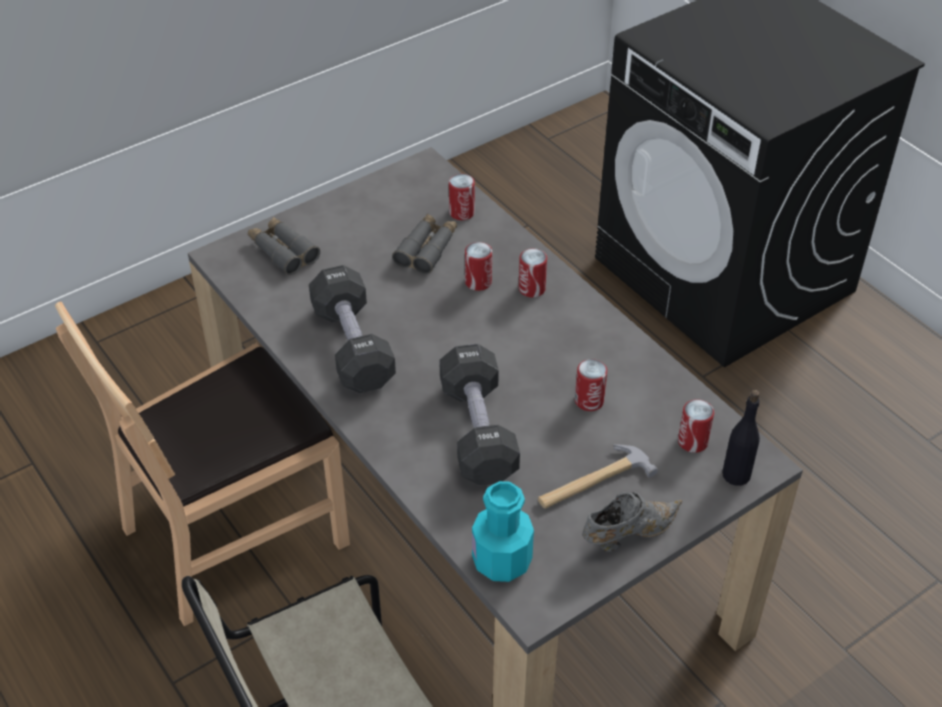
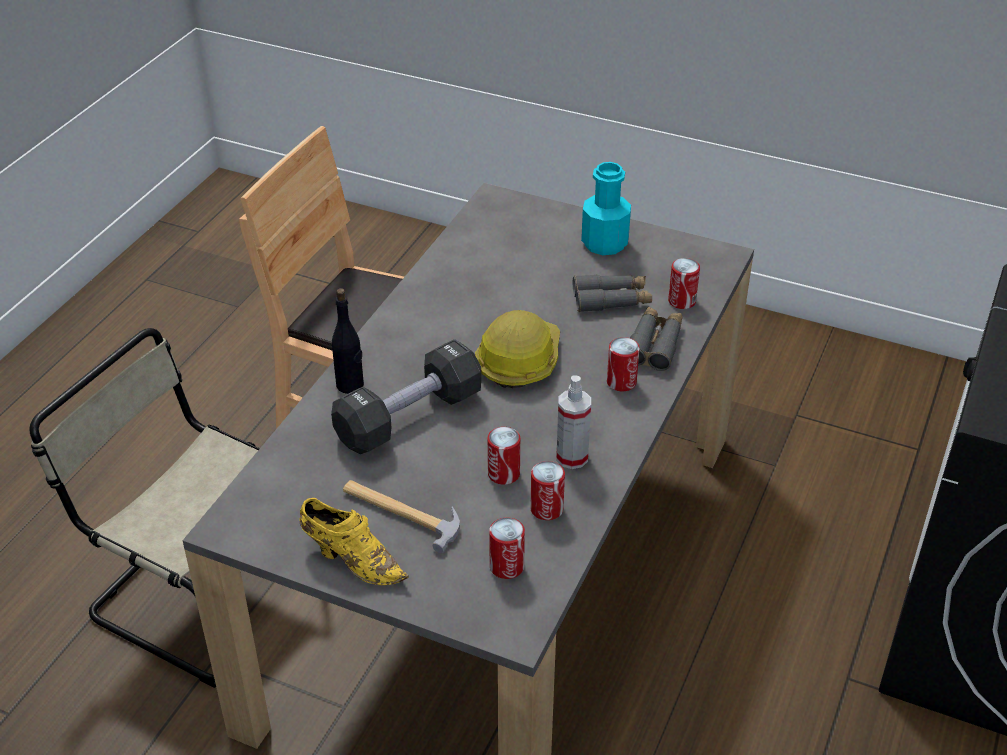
camera: 60 degrees right, 5 degrees down
grey binoculars [248,217,320,275] -> grey binoculars moved to [630,307,683,371]
black dumbbell [309,265,396,393] -> none
can [465,242,492,291] -> can moved to [530,461,565,520]
turquoise bottle [472,481,534,582] -> turquoise bottle moved to [581,162,631,255]
grey shoe [583,492,682,552] -> yellow shoe [300,498,409,585]
black bottle [722,390,760,486] -> black bottle moved to [332,288,364,394]
none -> hard hat [475,310,560,388]
none -> spray bottle [556,375,591,469]

